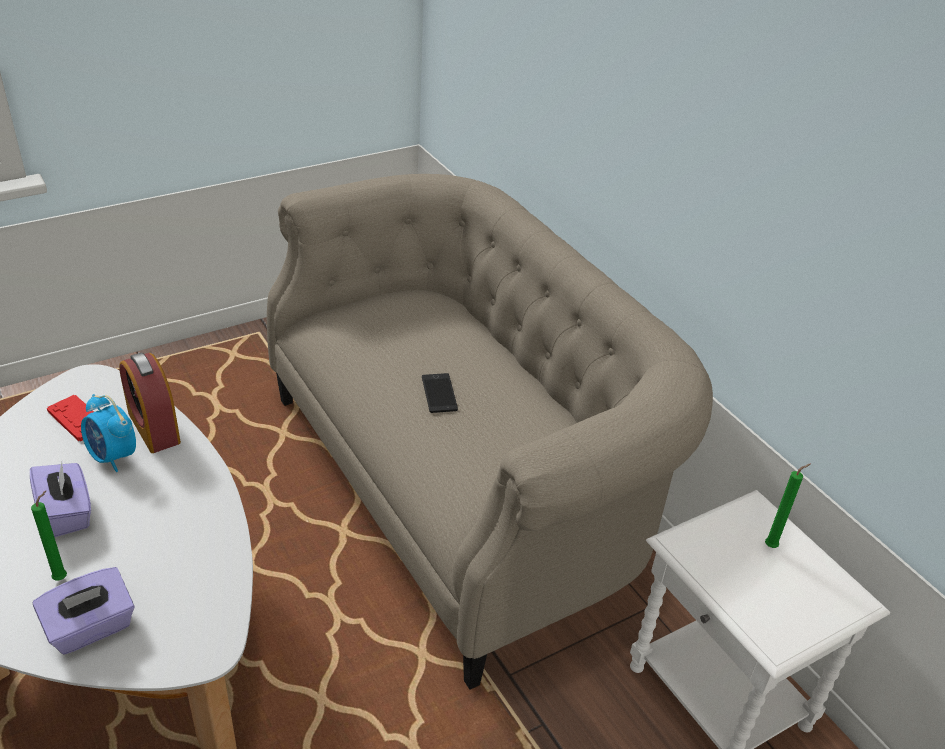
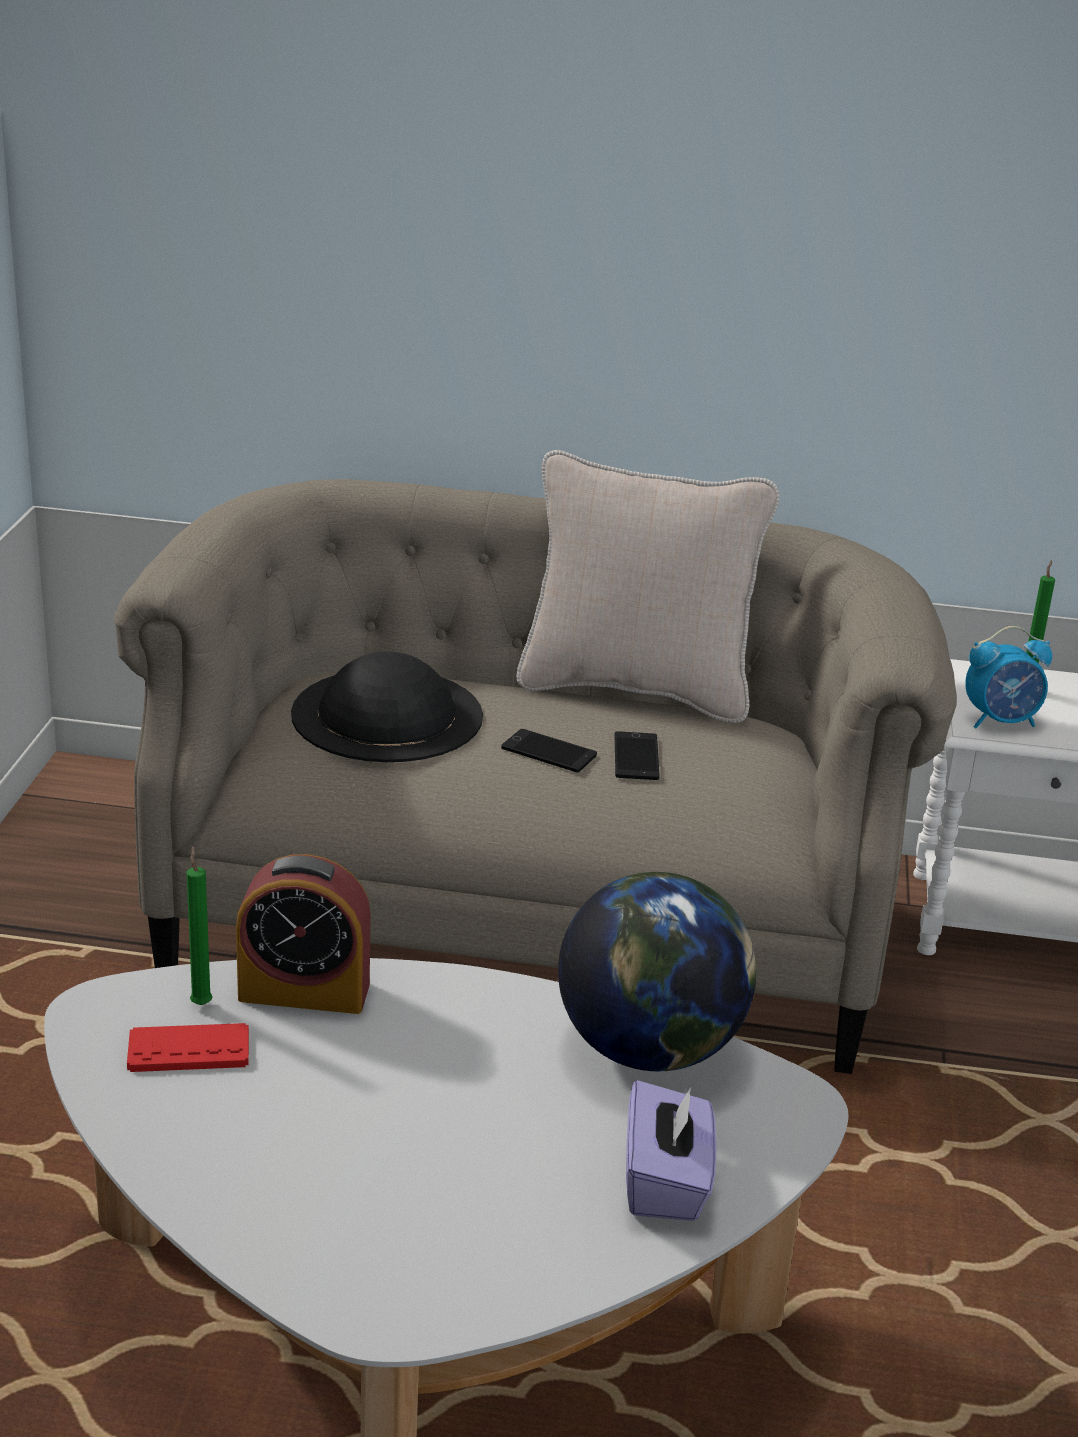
camera: 50 degrees left, 10 degrees down
purple tissue box [30,462,91,537] -> none
green candle [31,490,67,581] -> green candle moved to [187,846,213,1005]
alarm clock [81,394,136,472] -> alarm clock moved to [966,626,1052,729]
none -> black hat [291,651,483,762]
none -> beige pillow [517,450,780,723]
none -> globe [558,872,756,1071]
none -> phone [615,731,660,780]

